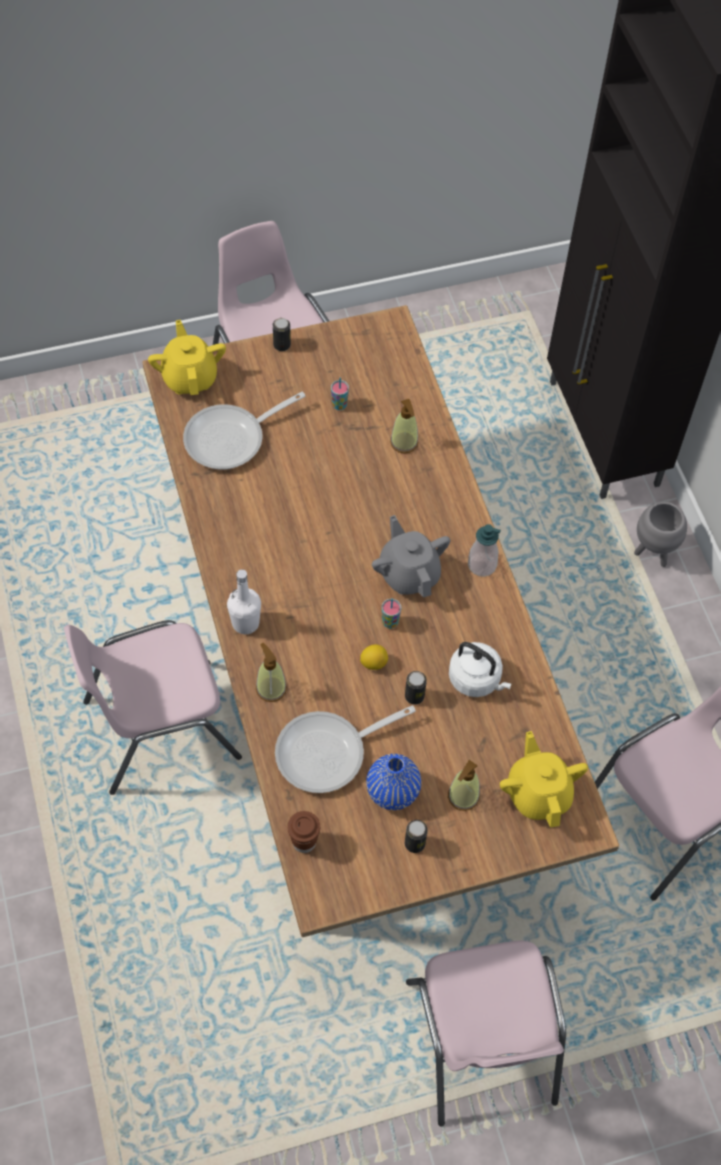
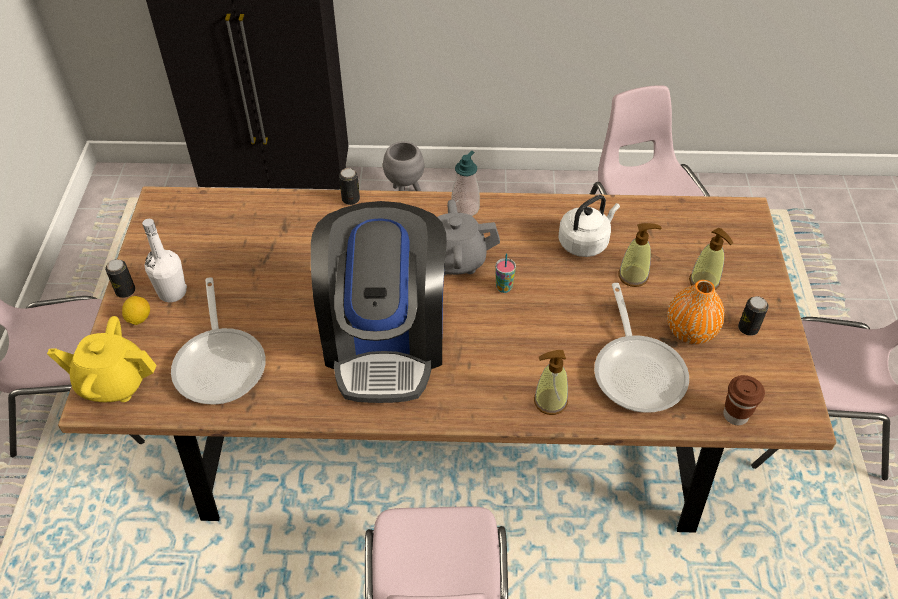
camera: 70 degrees left, 10 degrees down
white bottle [227,569,261,634] -> white bottle moved to [142,219,187,302]
cup [331,378,349,410] -> none
lemon [360,644,388,670] -> lemon moved to [122,296,150,325]
blue vase [366,754,421,810] -> orange vase [667,280,725,344]
soap dispenser [390,399,418,453] -> soap dispenser moved to [618,223,662,287]
can [405,671,427,705] -> can moved to [339,168,360,205]
yellow teapot [500,731,588,828] -> none
none -> coffee machine [311,201,447,403]

